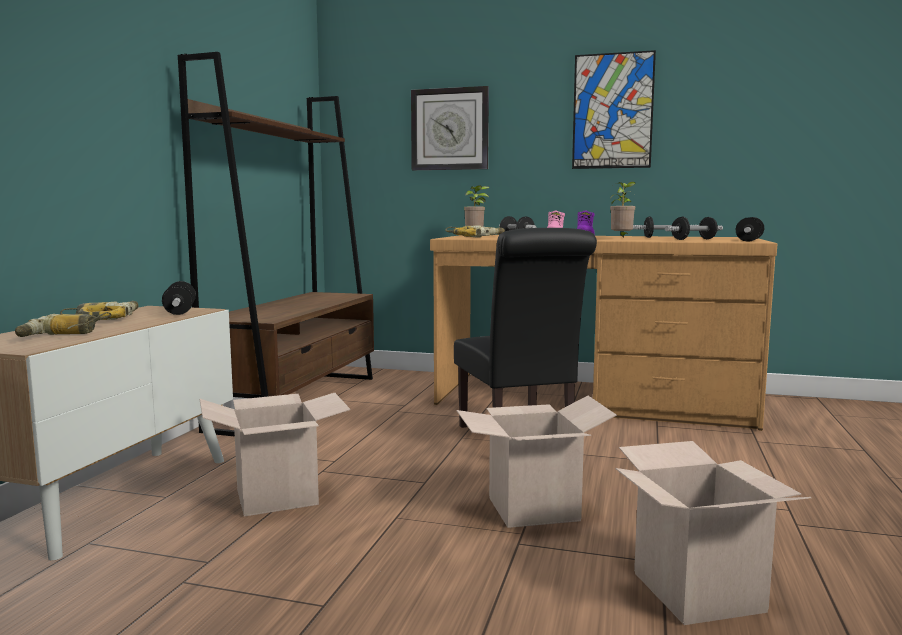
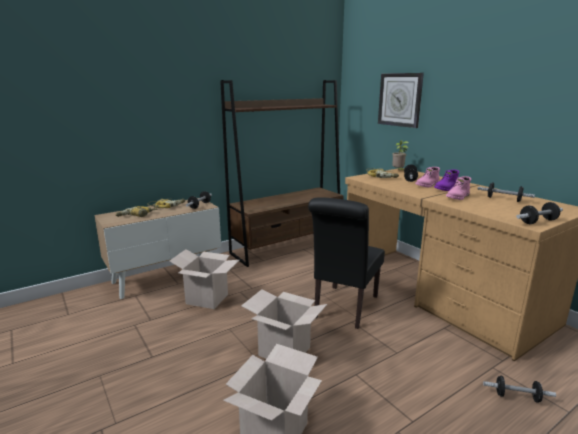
camera: 40 degrees right, 10 degrees up
picture [572,50,656,169] -> none
potted plant [610,182,636,238] -> pink boot [446,176,471,200]
dumbbell [665,217,723,240] -> dumbbell moved to [483,376,556,403]

